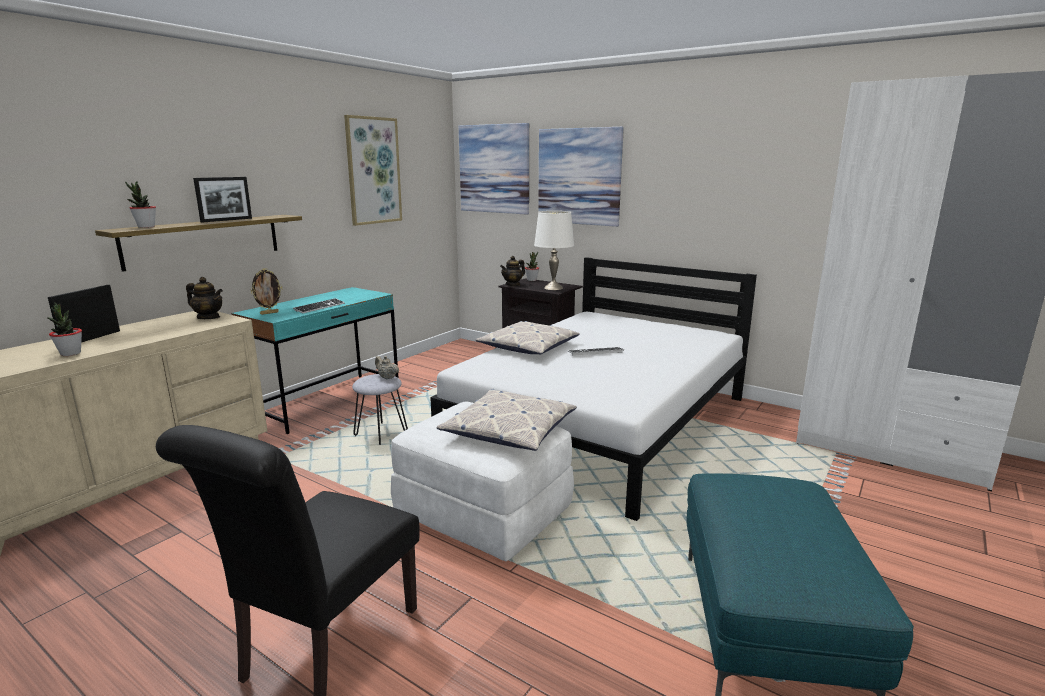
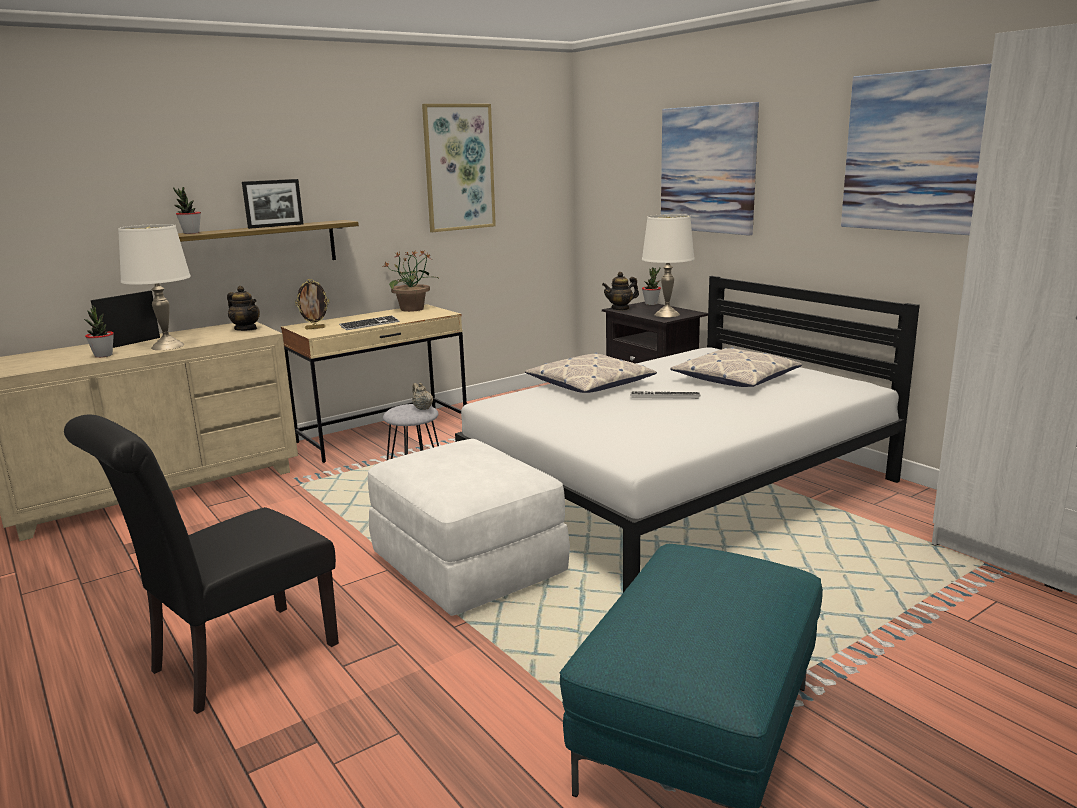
camera: 20 degrees right, 0 degrees up
turquoise desk [231,287,399,434] -> beige desk [281,304,467,463]
pillow [436,389,577,451] -> pillow moved to [670,347,802,387]
picture [459,123,529,214] -> picture moved to [841,63,992,235]
none -> white table lamp [118,224,191,350]
none -> potted plant [382,250,440,312]

